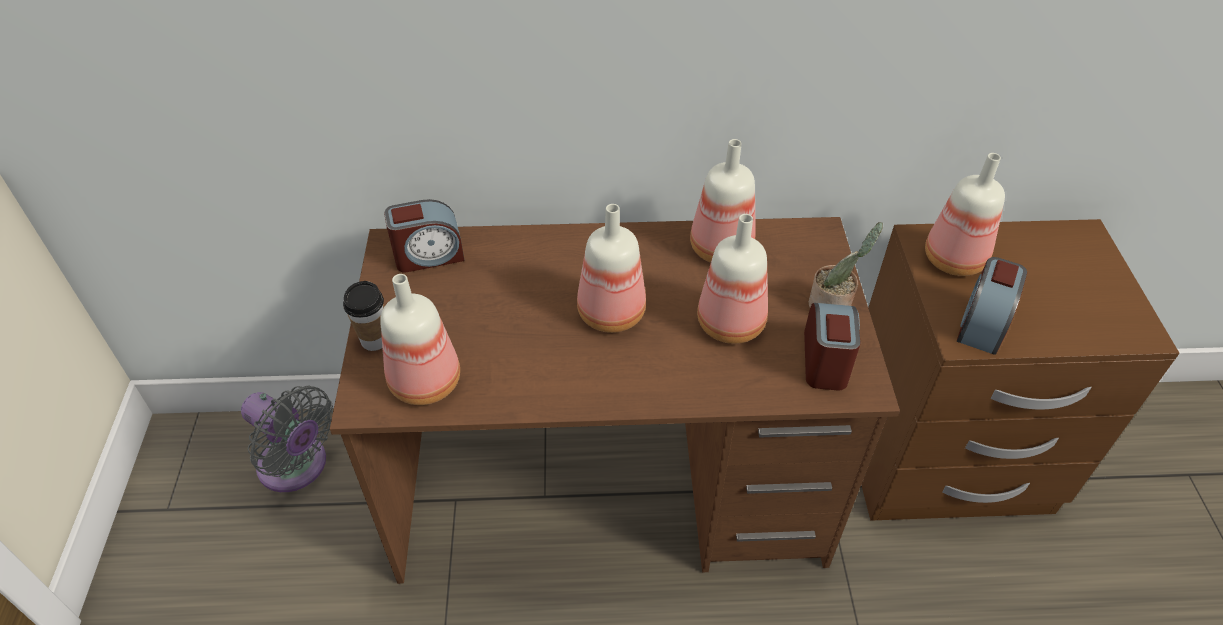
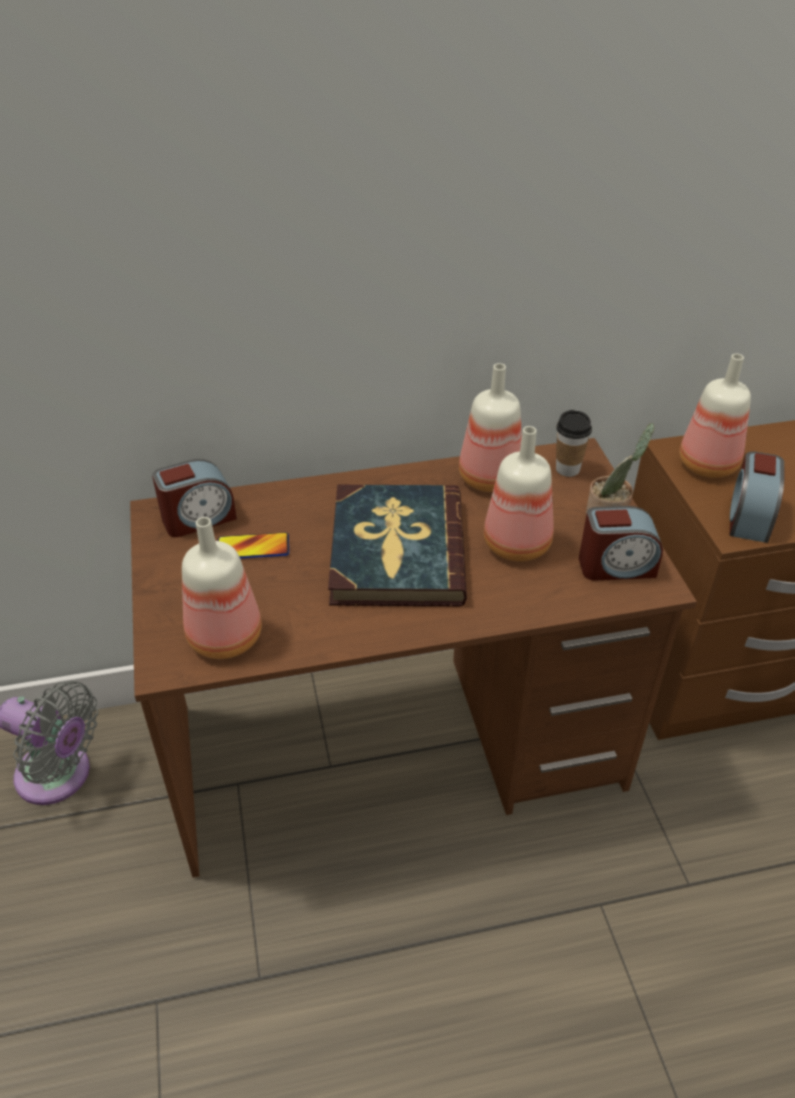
camera: 10 degrees left, 5 degrees down
cup [343,281,384,351] -> cup moved to [556,410,592,477]
bottle [577,204,646,333] -> book [328,485,467,606]
alarm clock [804,303,860,390] -> alarm clock turned 90 degrees clockwise [579,506,663,580]
none -> phone [218,532,289,559]

